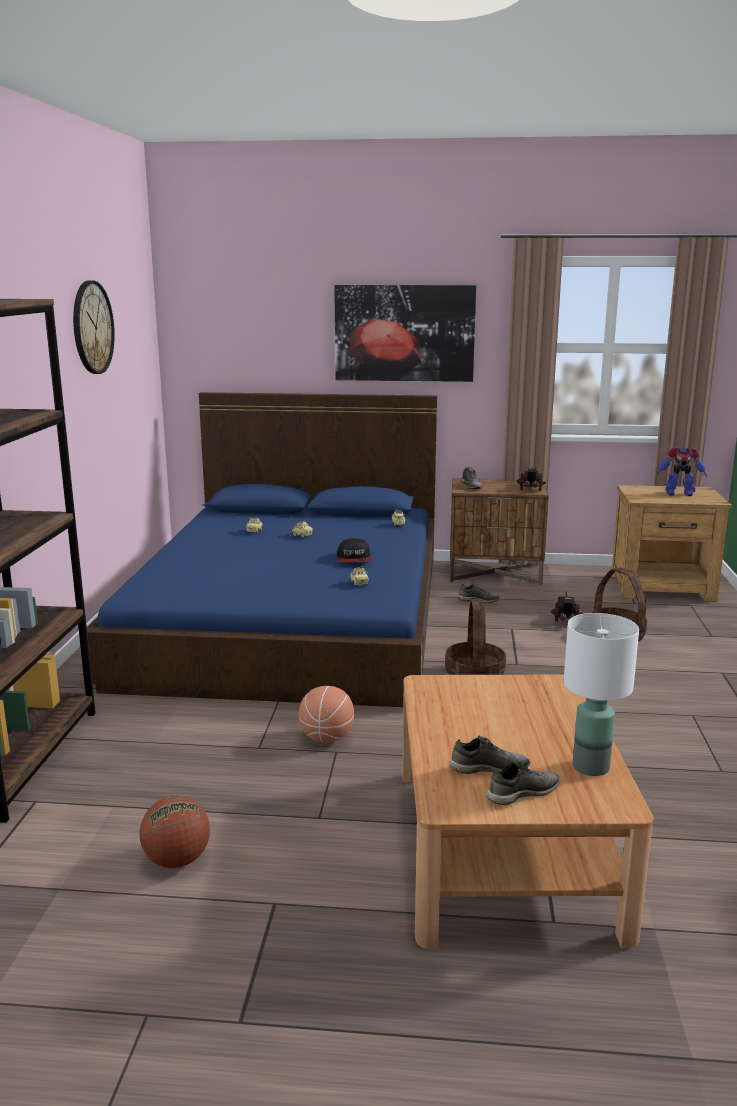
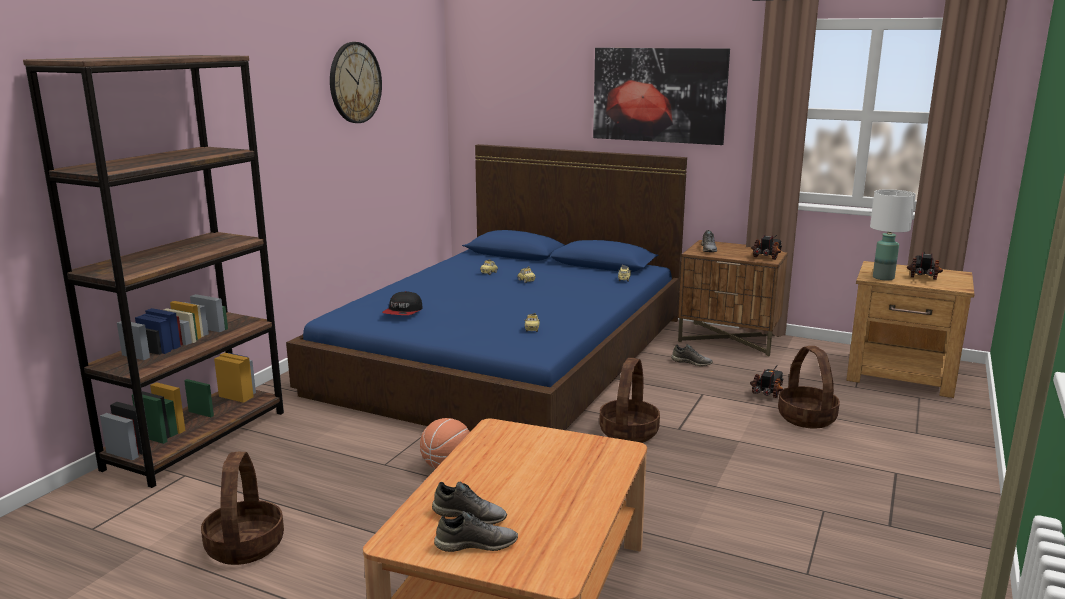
camera: 20 degrees right, 0 degrees up
basketball [139,796,210,868] -> basket [201,452,284,565]
cap [337,538,371,562] -> cap moved to [382,291,423,315]
white table lamp [564,613,639,776] -> white table lamp moved to [870,189,916,280]
toy robot [657,447,707,496] -> toy truck [907,252,943,280]

